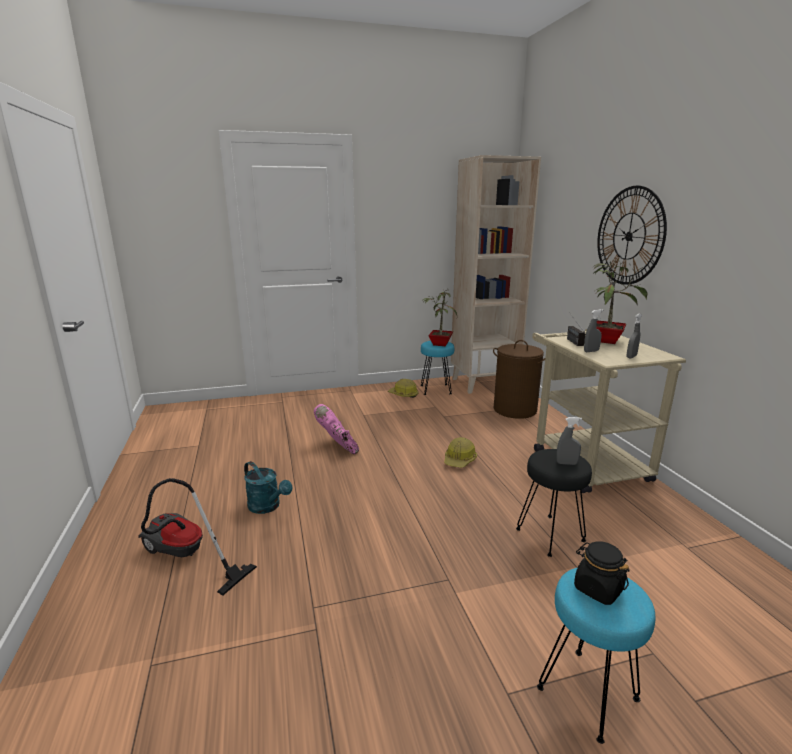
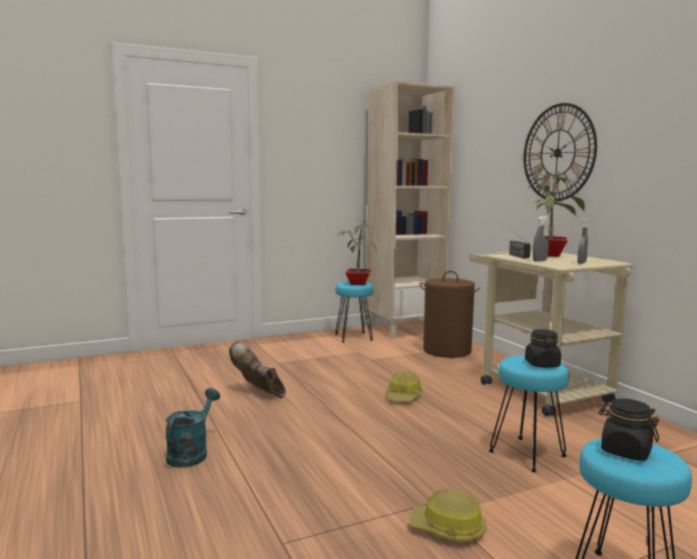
camera: 10 degrees left, 10 degrees down
vacuum cleaner [138,478,257,596] -> none
turquoise watering can [244,461,292,514] -> turquoise watering can turned 105 degrees counterclockwise [166,388,220,468]
pink boot [314,404,359,454] -> brown boot [229,341,286,398]
hard hat [388,379,419,398] -> hard hat moved to [409,488,487,542]
black stool [516,449,592,557] -> turquoise stool [489,356,569,472]
grey spray bottle [557,417,582,465] -> black jar [525,329,561,368]

